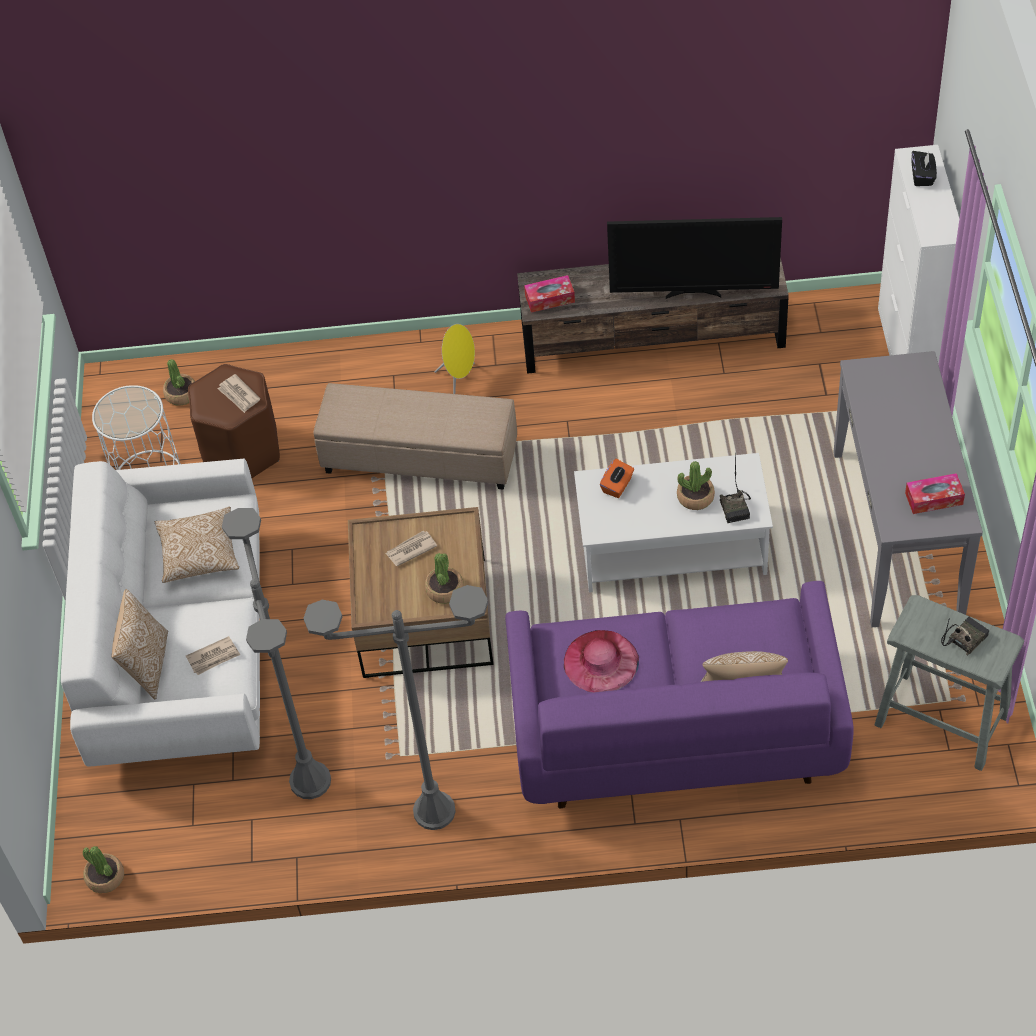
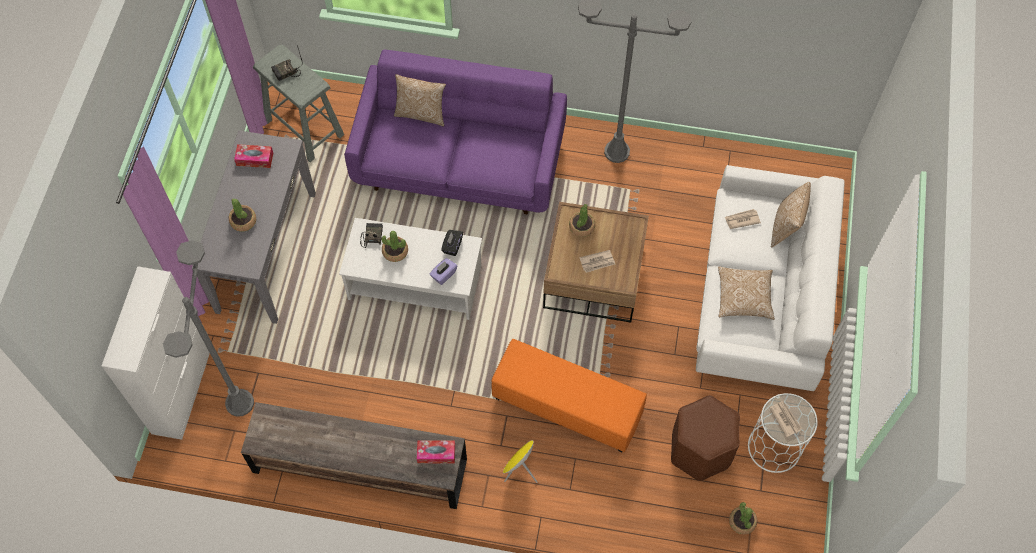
camera: 170 degrees left, 10 degrees up
potted plant [83,846,124,893] -> potted plant moved to [229,198,256,232]
newspaper [218,374,260,413] -> newspaper moved to [769,401,802,437]
grey floor lamp [222,508,331,799] -> grey floor lamp moved to [163,240,254,417]
beige ottoman [313,383,517,490] -> orange ottoman [491,339,647,452]
pink hat [564,630,639,693] -> none
orange tissue box [600,459,634,498] -> purple tissue box [430,258,457,285]
television [607,217,782,299] -> none
black tissue box [912,151,937,186] -> black tissue box moved to [441,230,463,256]

